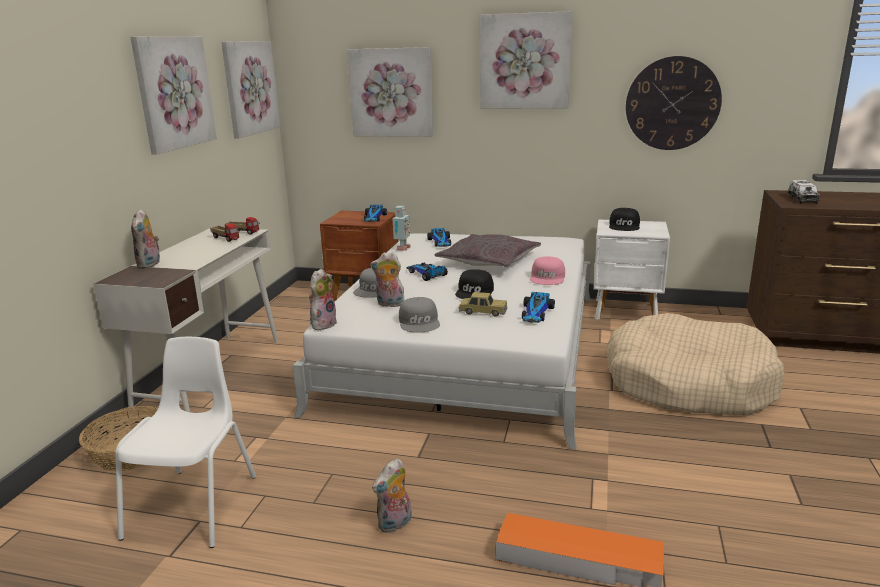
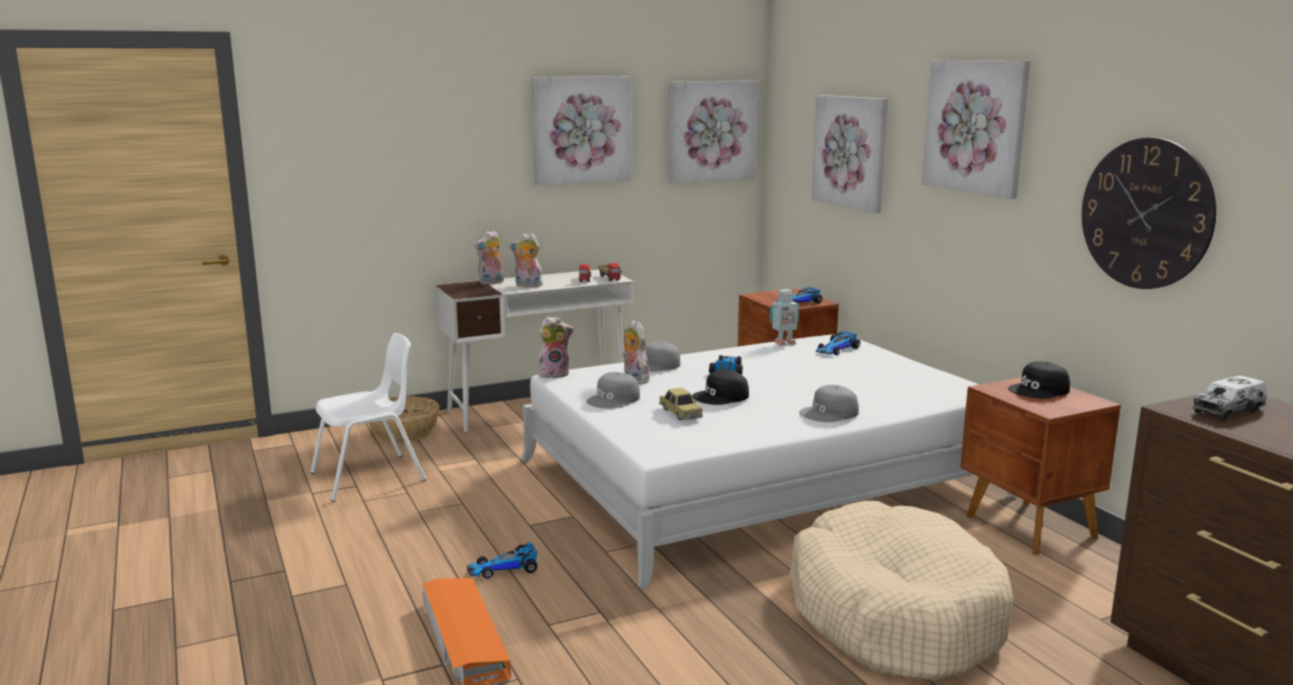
camera: 50 degrees right, 5 degrees down
plush toy [372,458,412,533] -> plush toy moved to [510,233,543,287]
grey pillow [435,234,541,267] -> none
toy car [522,292,555,323] -> toy car moved to [467,542,537,578]
pink cap [530,257,565,285] -> grey cap [799,385,859,422]
white nightstand [594,219,670,320] -> brown nightstand [961,377,1121,555]

